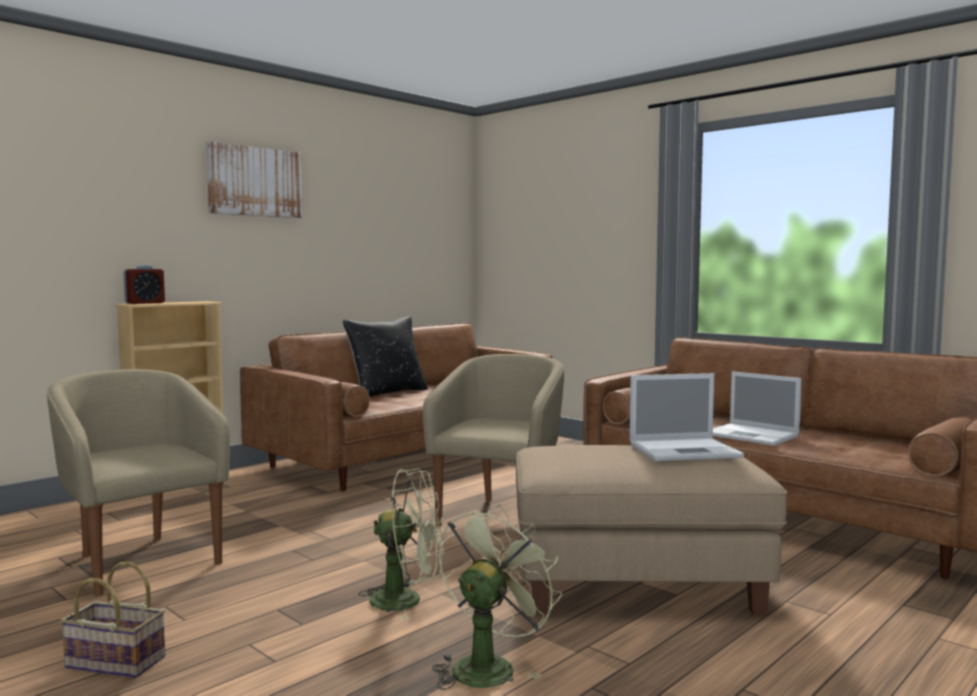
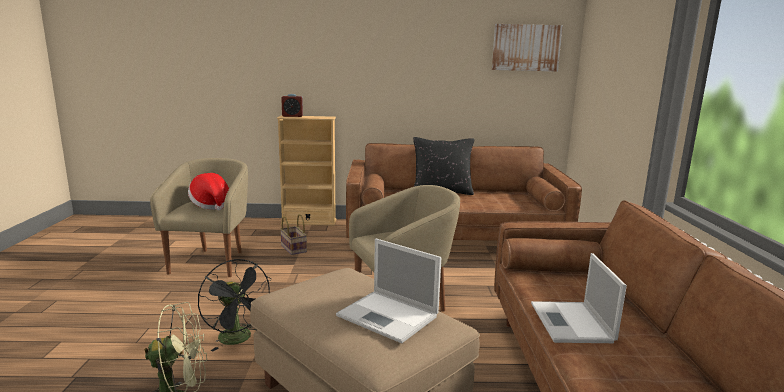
camera: 45 degrees right, 10 degrees up
basket [60,562,165,678] -> basket moved to [280,214,307,255]
picture [206,141,303,218] -> picture moved to [492,24,563,71]
green fan [359,469,444,621] -> black fan [198,259,272,352]
none -> hat [188,173,229,210]

